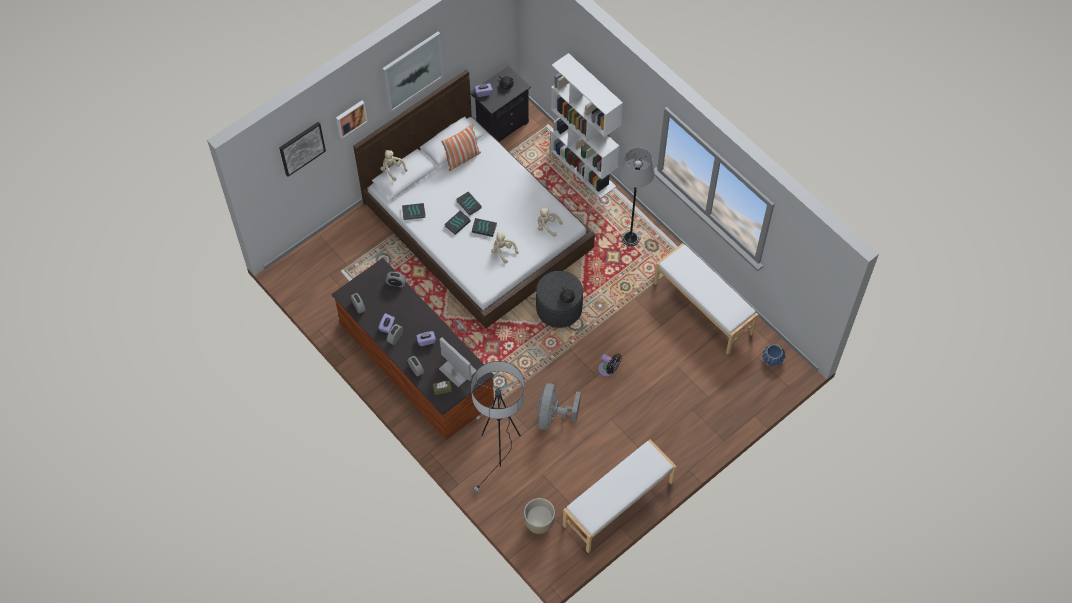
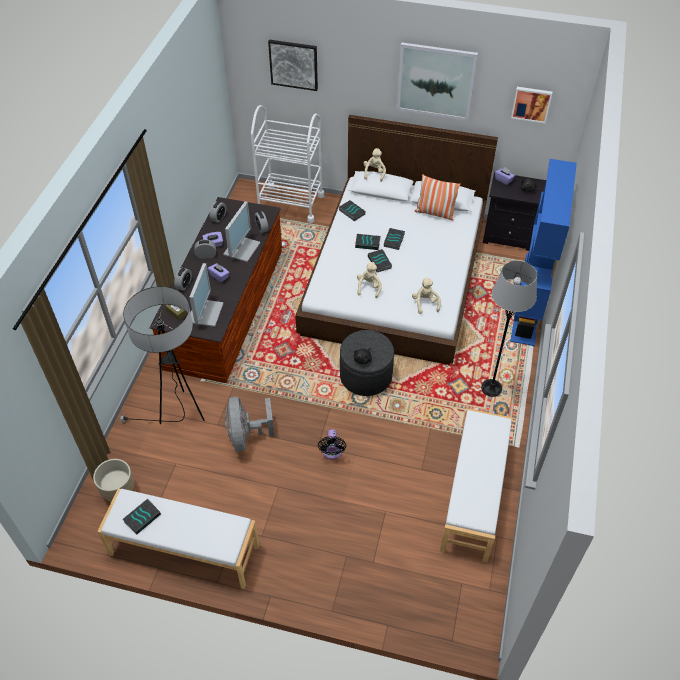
camera: 55 degrees right, 10 degrees down
picture [336,100,368,139] -> picture moved to [511,87,552,123]
grey fan [537,383,581,430] -> grey fan turned 75 degrees counterclockwise [225,397,274,452]
white bookcase [550,53,623,198] -> blue bookcase [510,159,577,347]
blue planter [762,344,786,366] -> none
none -> book [123,499,161,534]
none -> monitor [223,201,260,262]
none -> white cart [251,105,324,223]

